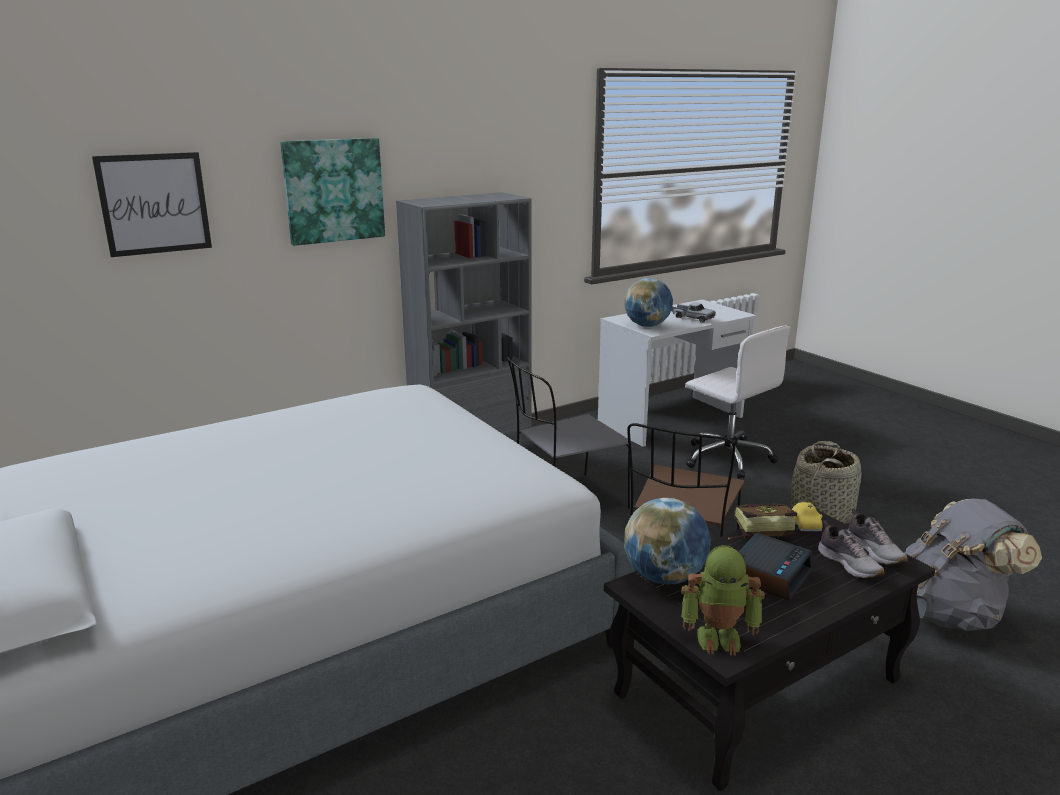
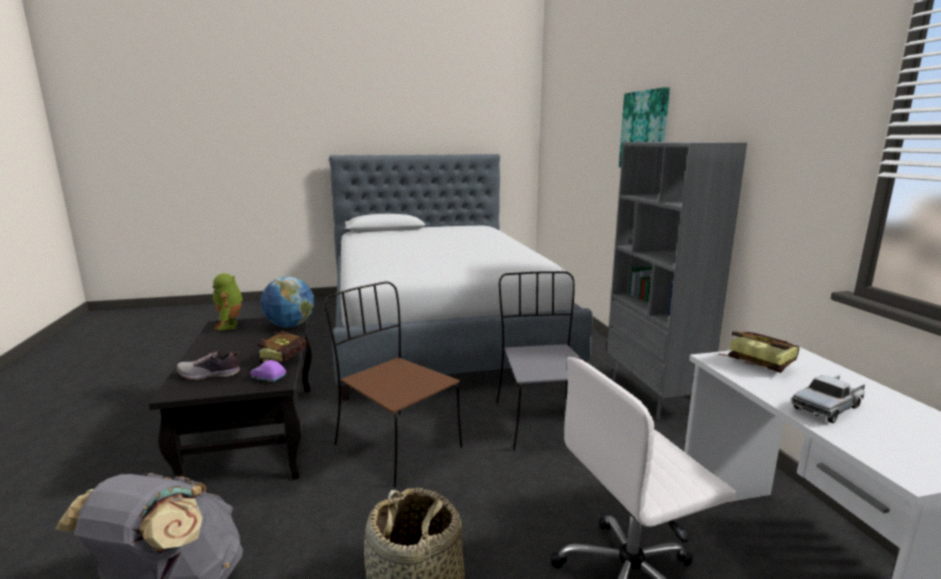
camera: 110 degrees right, 5 degrees down
picture [92,152,212,257] -> none
globe [624,278,673,327] -> book [718,331,799,373]
toy robot [681,545,765,656] -> toy robot turned 45 degrees counterclockwise [213,273,243,330]
alarm clock [738,533,813,600] -> none
yellow toy car [792,502,823,531] -> purple toy car [251,359,286,382]
shoe [847,508,907,565] -> none

